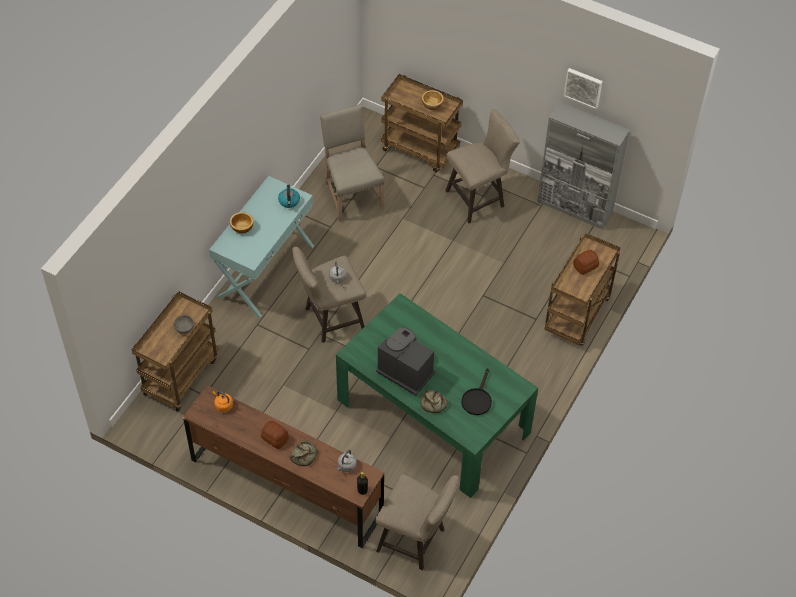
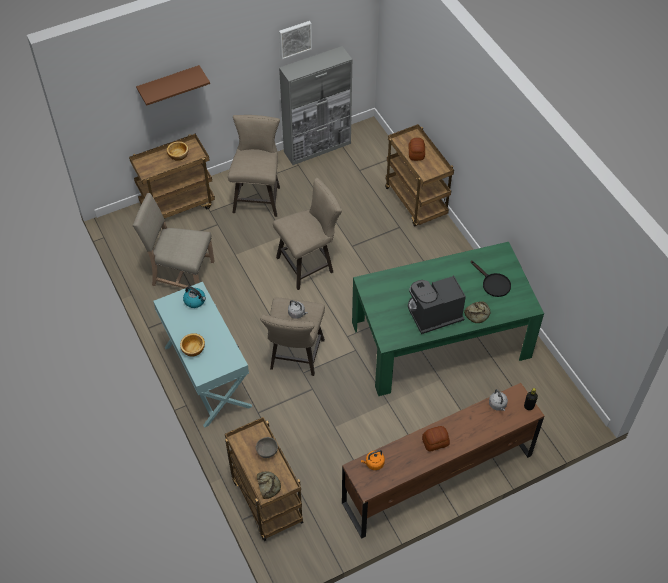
camera: 55 degrees left, 0 degrees up
bread [290,440,317,466] -> bread moved to [257,472,281,499]
beige stool [375,474,459,570] -> beige stool moved to [273,178,342,290]
none -> brown shelf [136,65,210,106]

